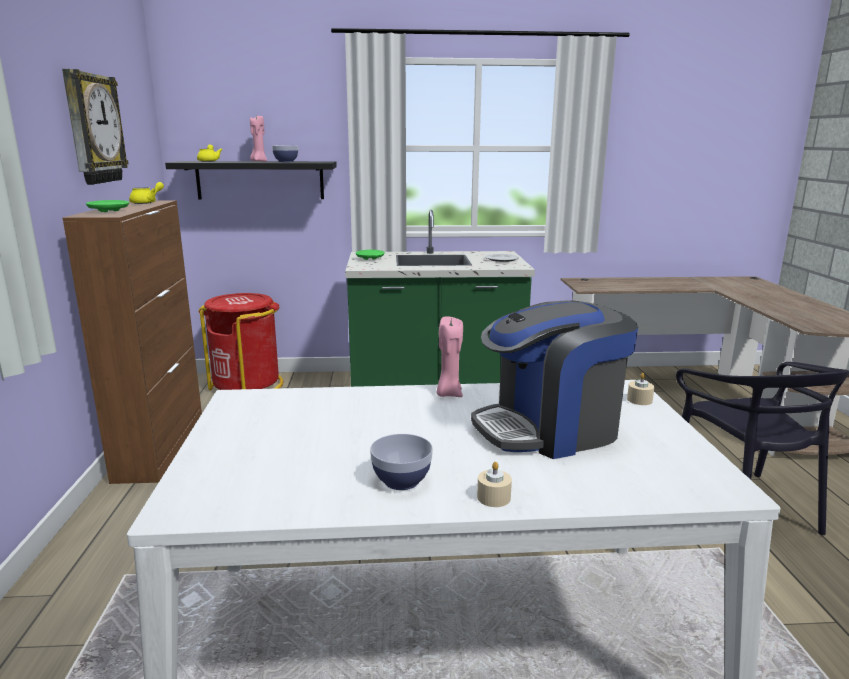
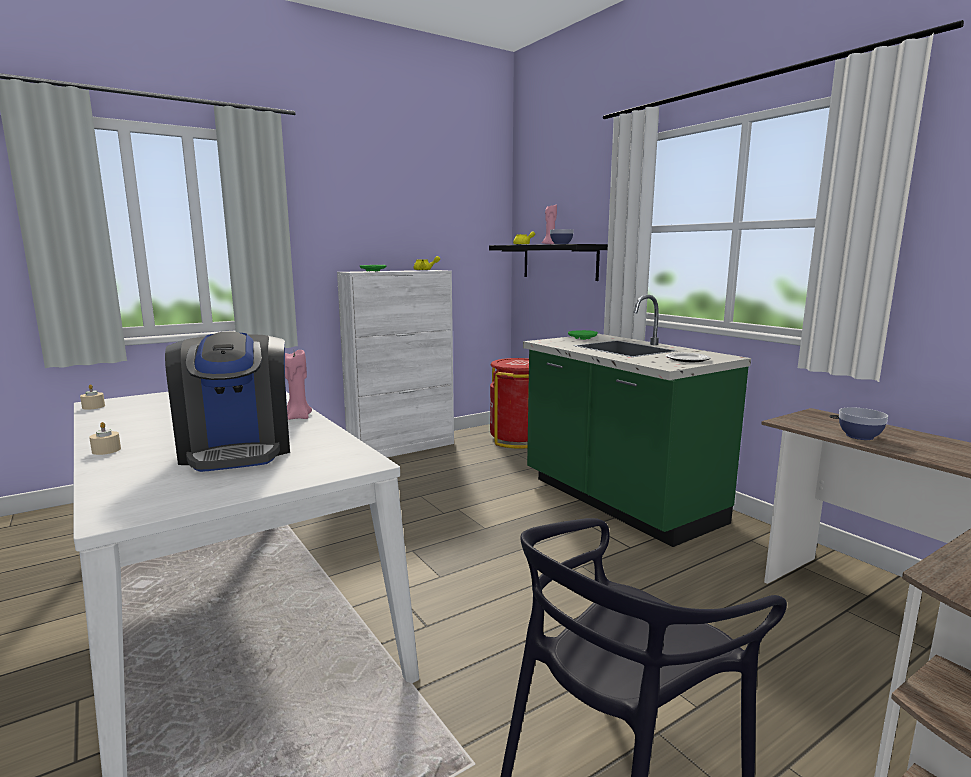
camera: 60 degrees right, 5 degrees down
wall clock [62,69,129,185] -> none
brown cabinet [62,200,202,484] -> white cabinet [337,270,454,457]
bowl [370,434,433,490] -> bowl moved to [839,407,888,440]
coffee machine [471,300,638,459] -> coffee machine turned 150 degrees counterclockwise [165,331,290,472]
beige candle [627,373,655,405] -> beige candle moved to [80,384,105,410]

